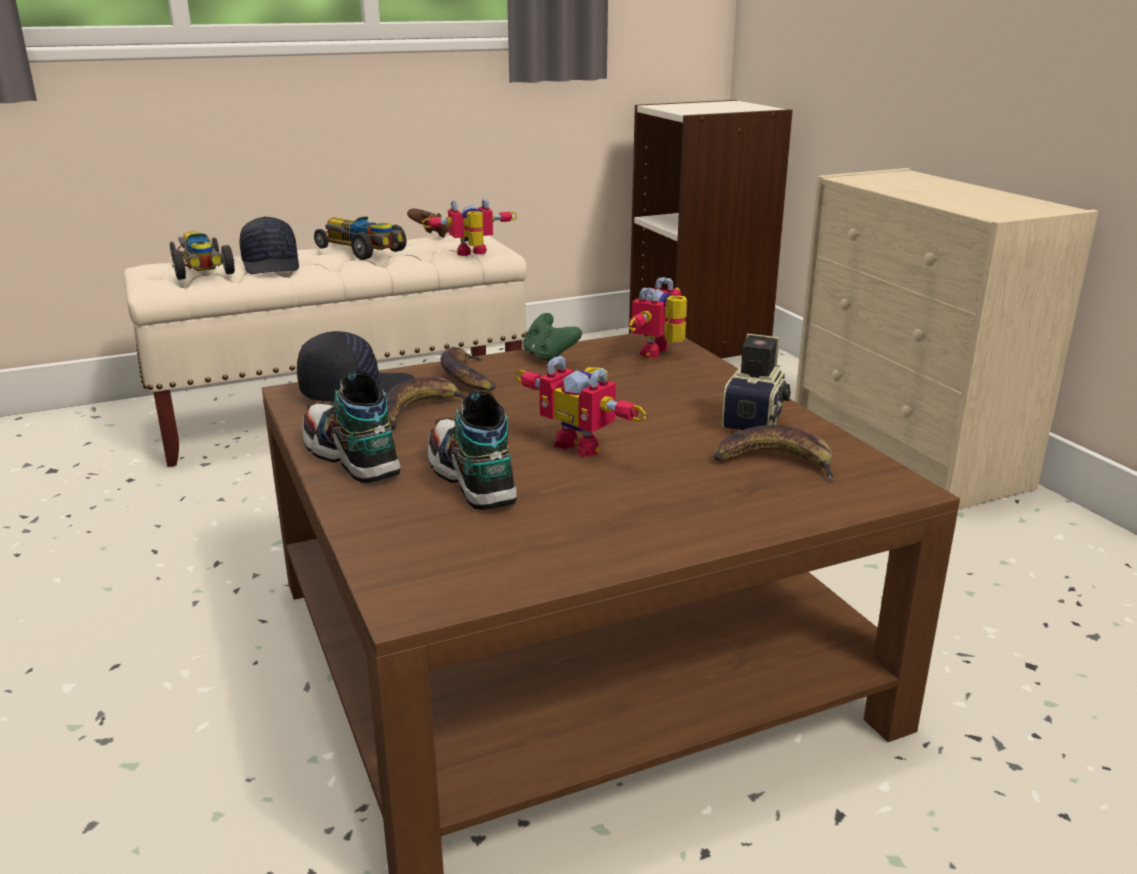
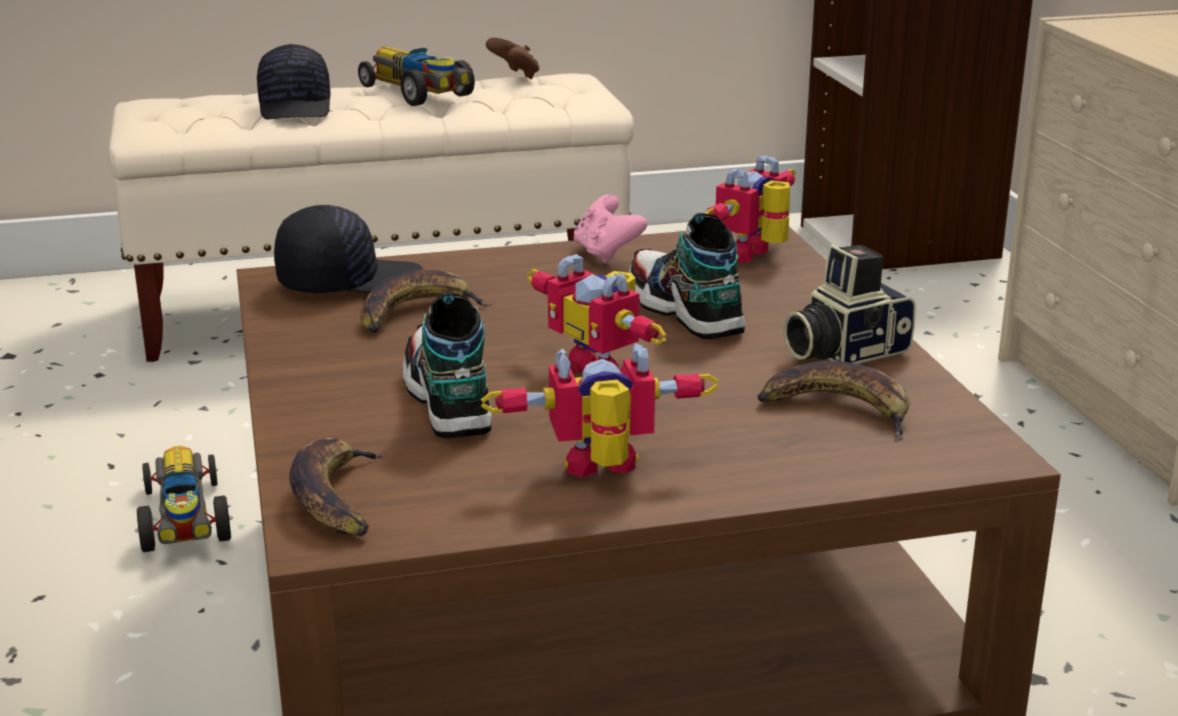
camera: 10 degrees right, 0 degrees up
toy car [170,231,235,280] -> toy car moved to [135,446,233,553]
shoe [302,371,401,483] -> shoe moved to [629,213,746,339]
toy robot [422,198,518,256] -> toy robot moved to [481,343,719,477]
banana [441,347,496,390] -> banana moved to [289,438,385,536]
green game controller [523,313,582,363] -> pink game controller [574,194,647,263]
camera [722,333,791,430] -> camera turned 150 degrees counterclockwise [783,245,916,364]

